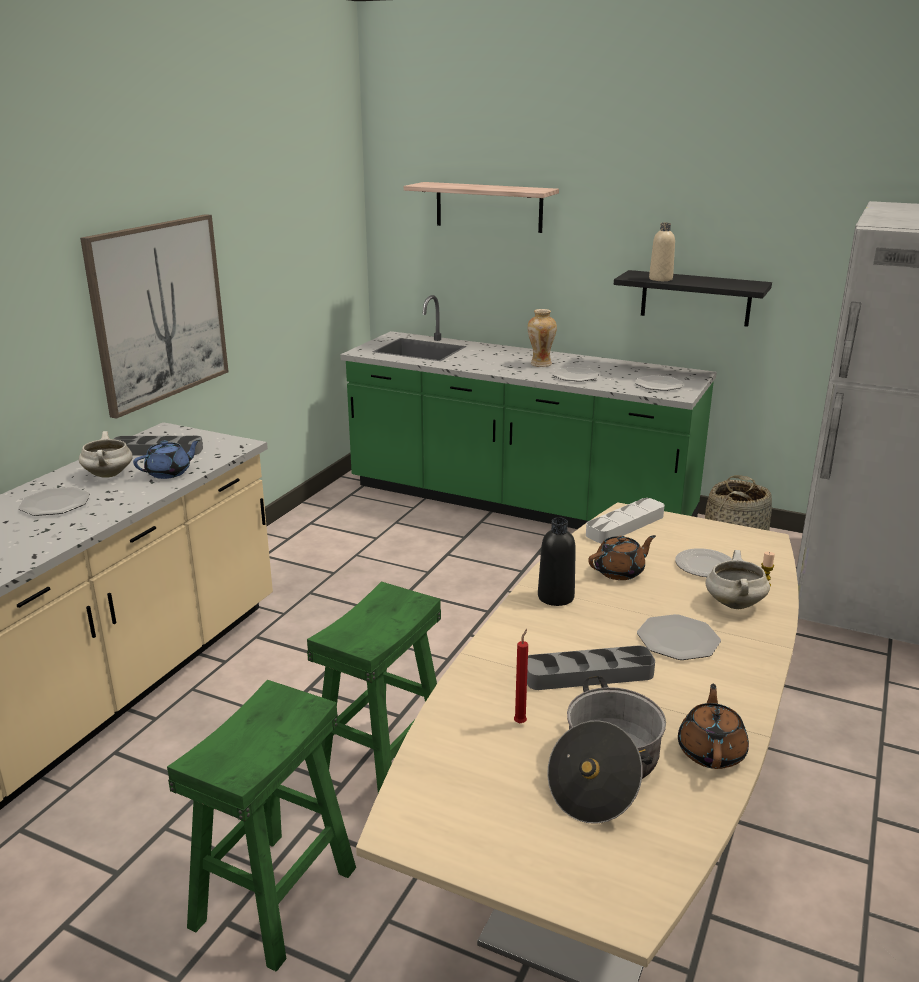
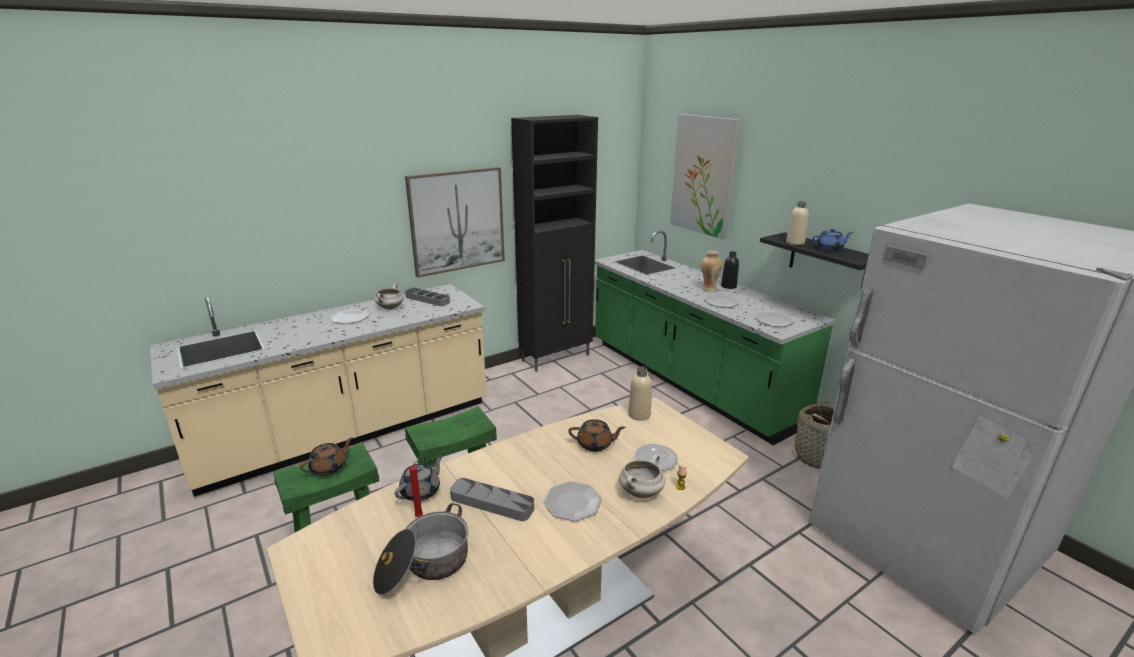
camera: 30 degrees right, 0 degrees up
blue teapot [133,440,200,479] -> blue teapot moved to [812,228,853,251]
shelf [404,182,559,233] -> picture [670,114,740,239]
black bottle [538,517,576,606] -> black bottle moved to [721,251,739,289]
grey tray [586,498,664,543] -> beige bottle [628,366,652,421]
brown teapot [678,684,749,769] -> brown teapot moved to [300,437,353,476]
none -> grey teapot [395,455,443,501]
none -> black cabinet [511,115,598,372]

